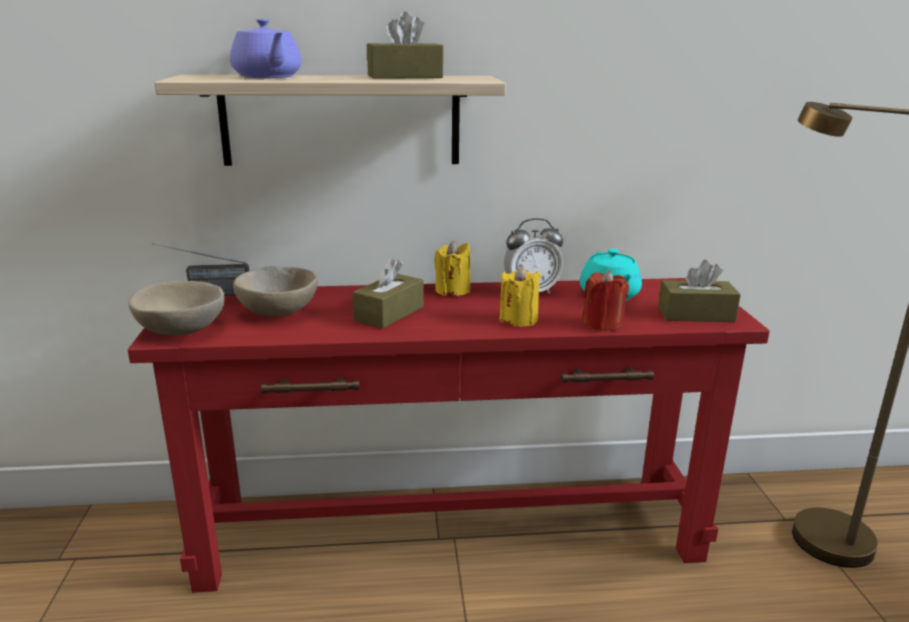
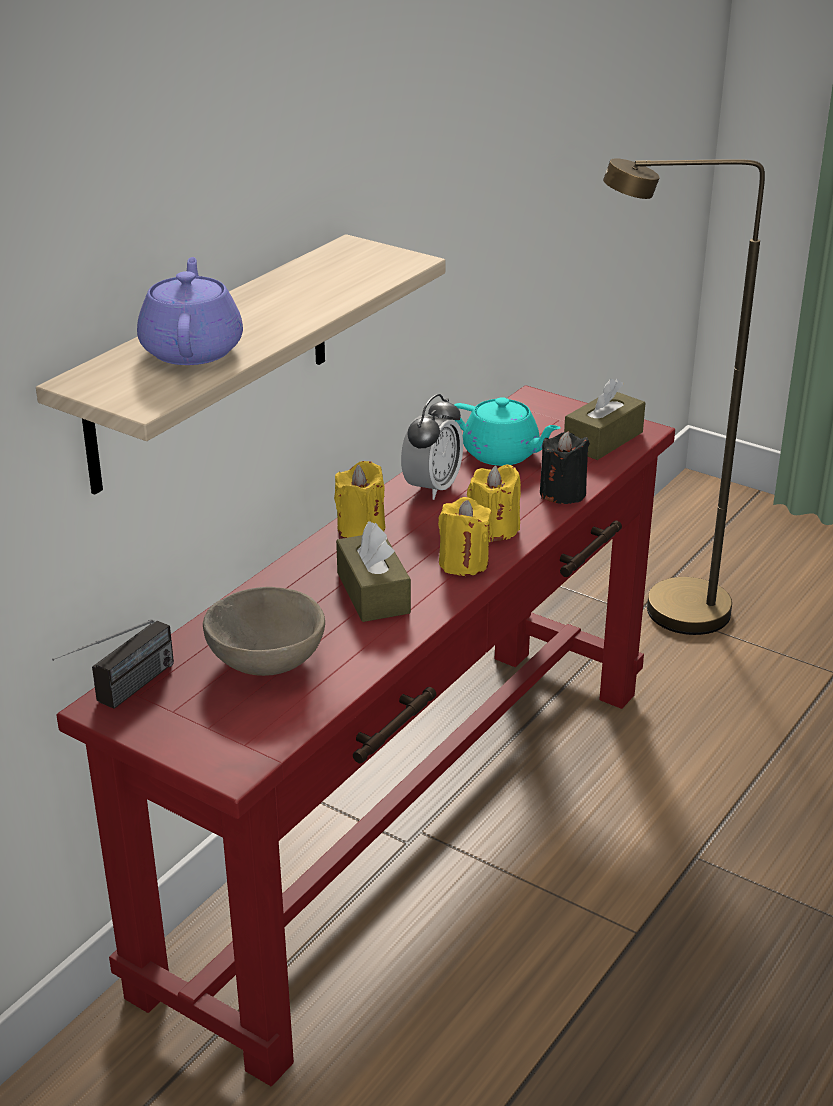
camera: 50 degrees left, 10 degrees up
beige bowl [128,281,224,336] -> none
purple teapot [230,19,302,78] -> purple teapot turned 105 degrees counterclockwise [137,257,243,365]
brown tissue box [367,11,443,79] -> none
red candle [582,270,629,331] -> black candle [540,431,590,504]
none -> yellow candle [438,497,491,576]

